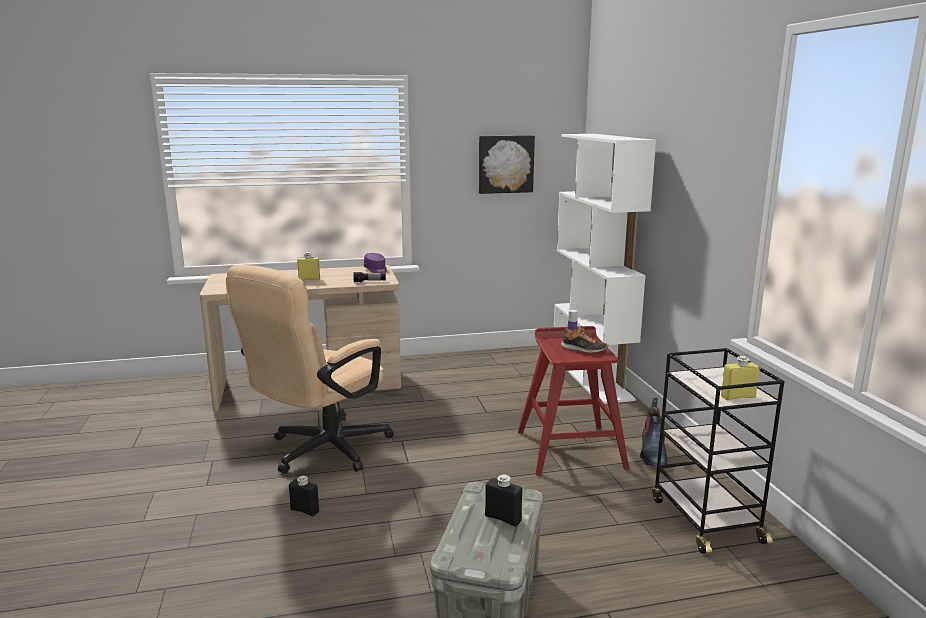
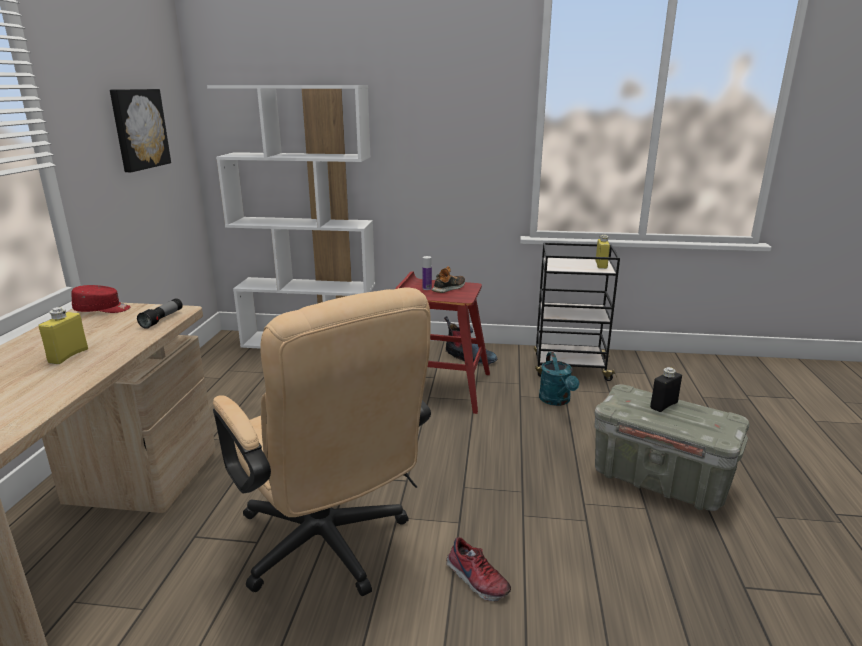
camera: 70 degrees left, 5 degrees up
black bottle [289,476,319,516] -> shoe [446,537,511,601]
purple cap [364,253,387,273] -> red cap [72,285,130,313]
none -> turquoise watering can [539,352,579,406]

